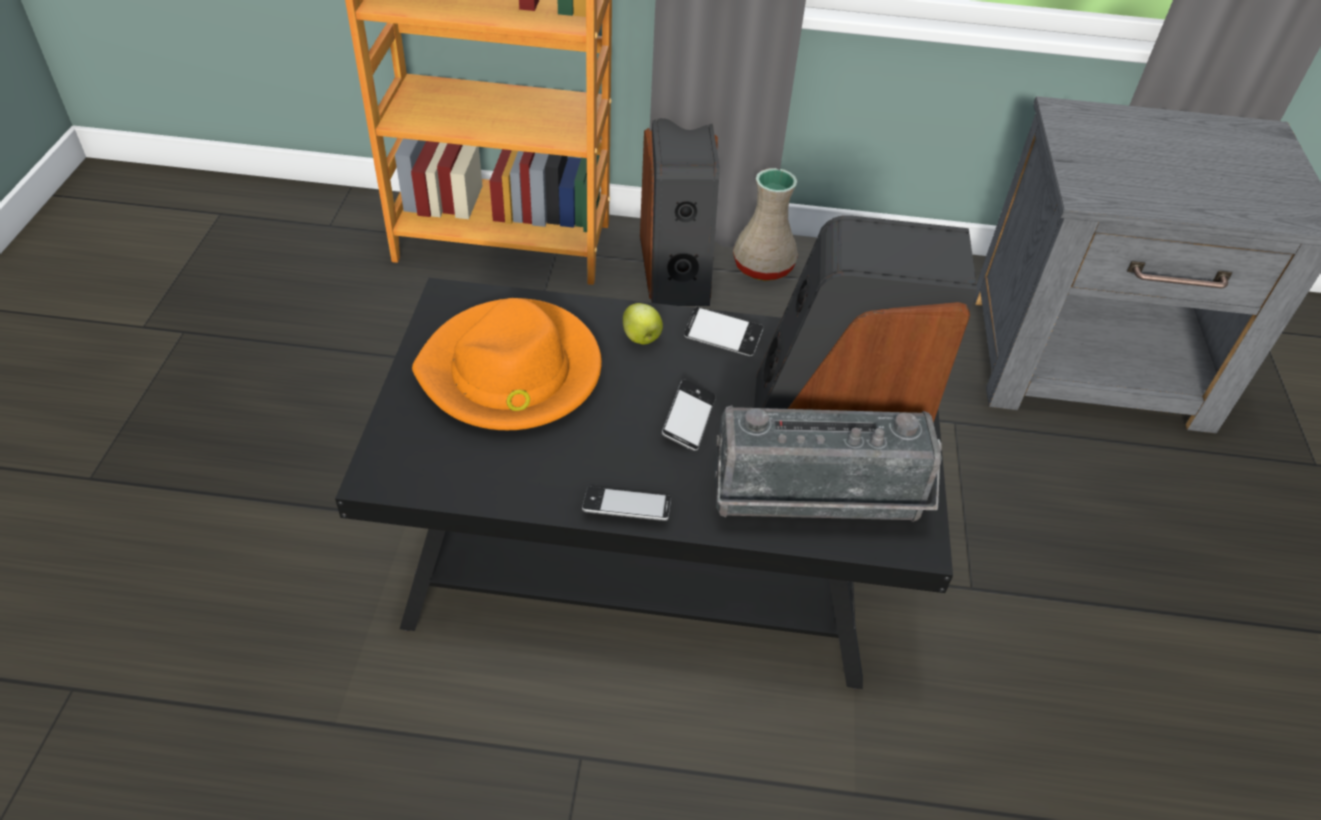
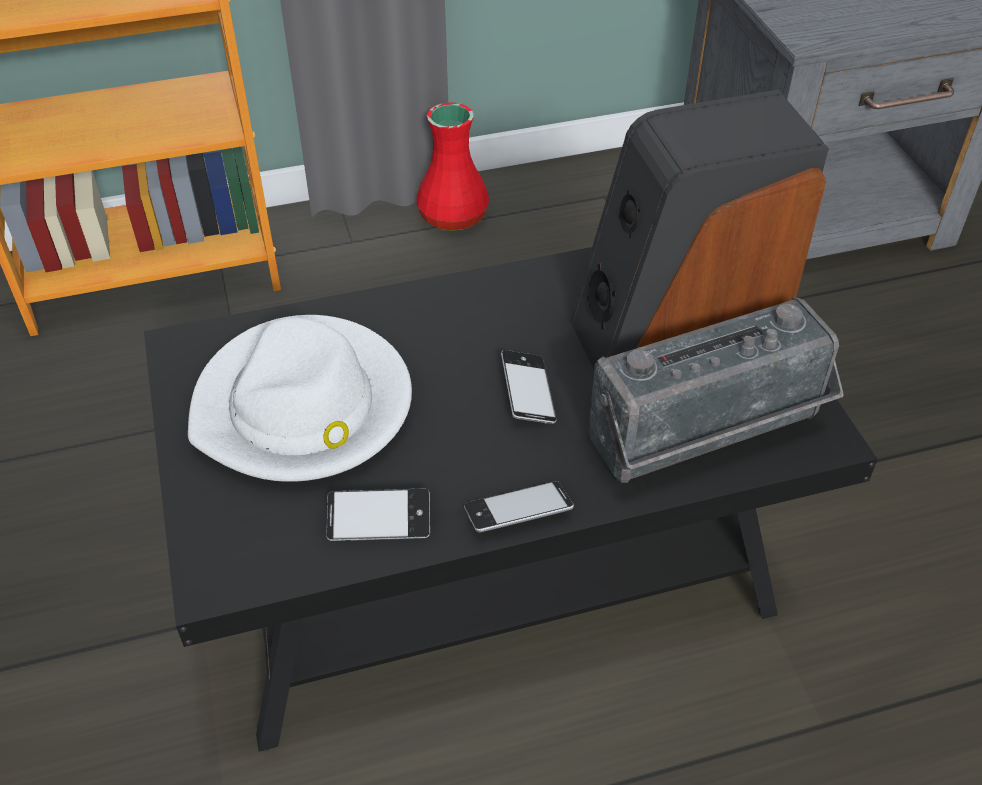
camera: 20 degrees left, 0 degrees up
orange hat [412,298,602,430] -> white hat [188,315,412,482]
apple [623,303,663,345] -> none
speaker [640,118,719,306] -> none
phone [684,307,764,357] -> phone moved to [326,488,430,541]
beige vase [733,168,798,281] -> red vase [416,102,489,231]

